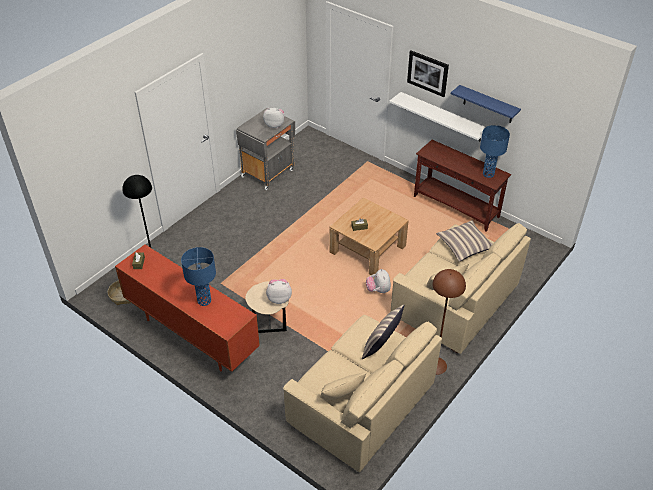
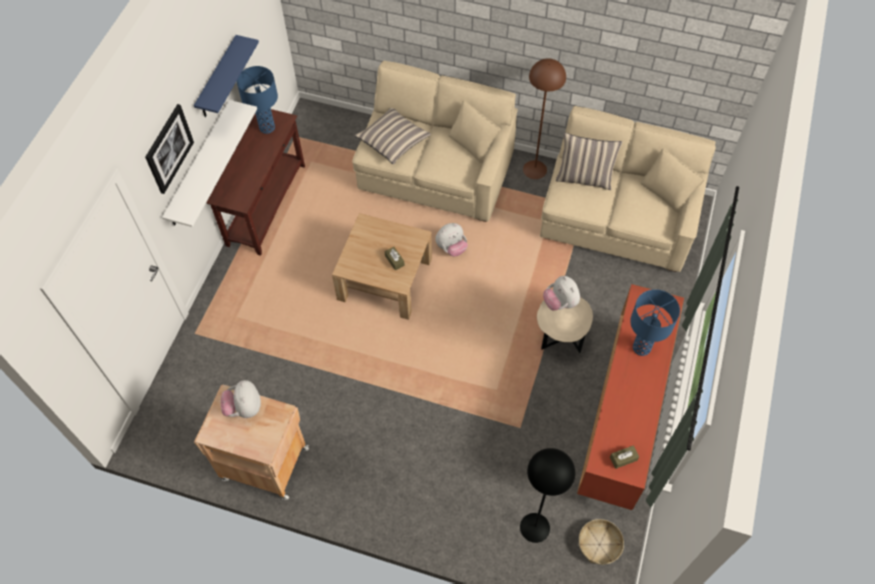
camera: 110 degrees left, 15 degrees up
grey cart [236,108,295,190] -> brown cart [194,385,309,500]

